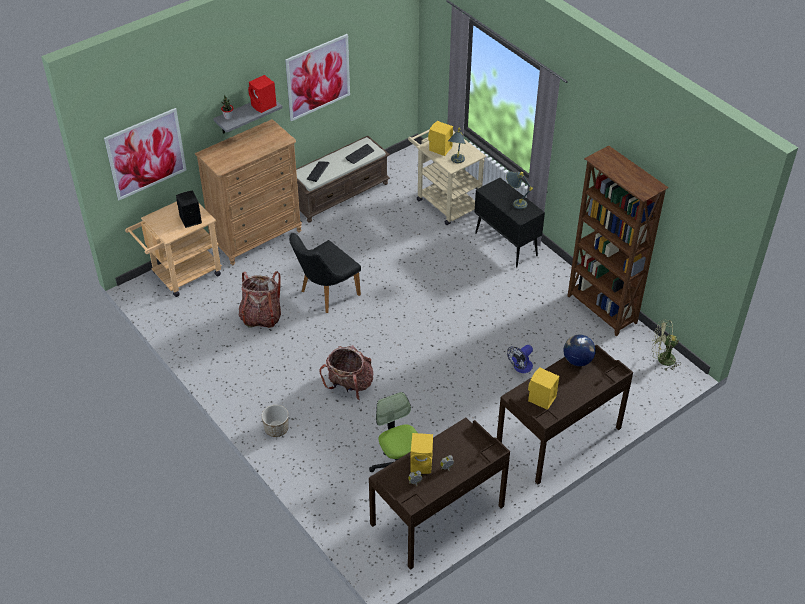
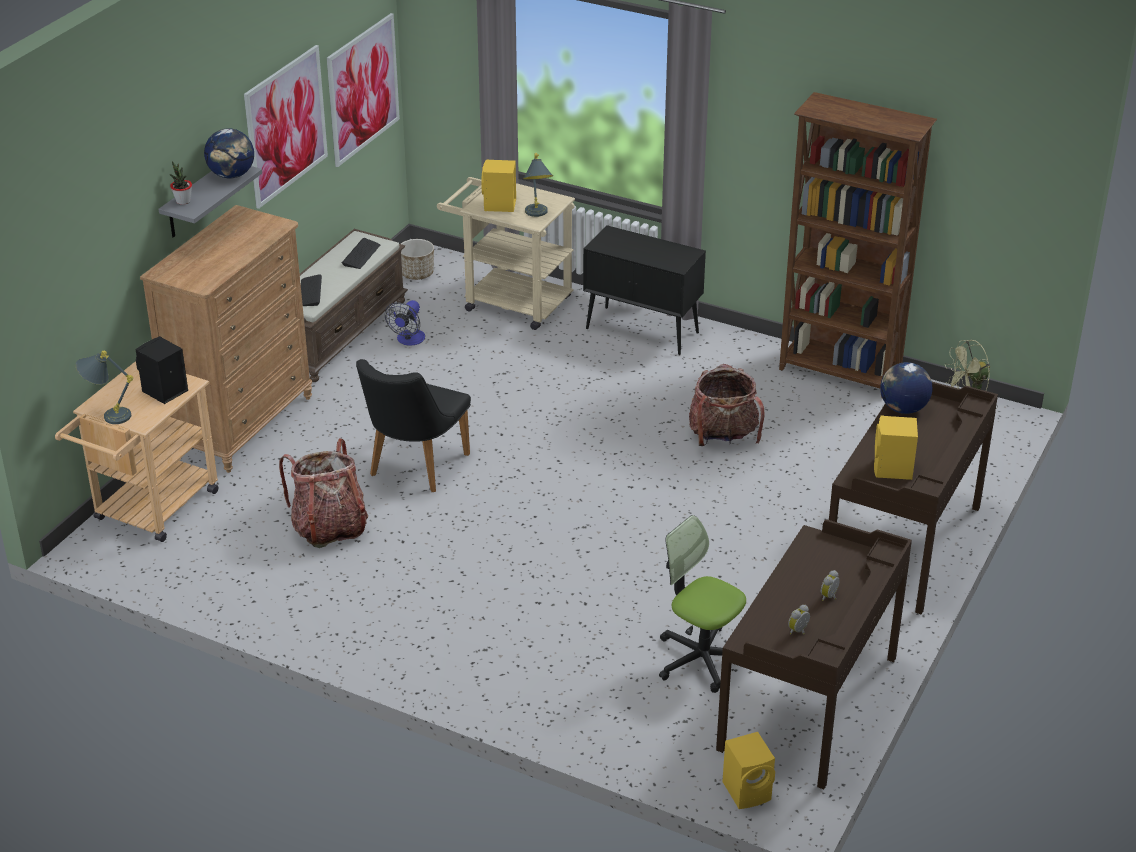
camera: 25 degrees left, 10 degrees down
picture [104,108,186,200] -> picture moved to [327,13,400,167]
red speaker [248,75,277,113] -> globe [204,128,254,179]
planter [261,405,289,437] -> planter moved to [401,239,434,280]
backpack [319,345,373,400] -> backpack moved to [689,364,765,446]
yellow speaker [410,433,433,474] -> yellow speaker moved to [722,732,775,809]
grey table lamp [506,172,533,209] -> grey table lamp moved to [76,351,133,424]
fan [507,345,533,373] -> fan moved to [385,300,425,346]

